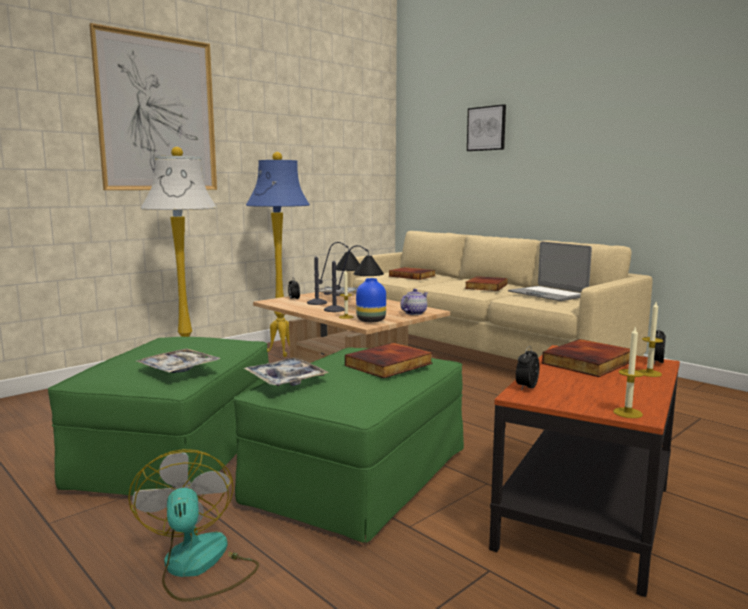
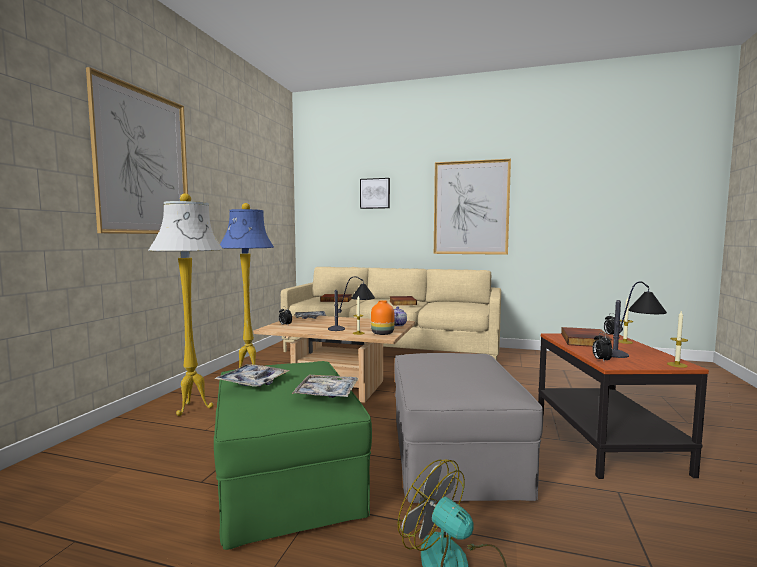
camera: 30 degrees left, 5 degrees down
green ottoman [234,347,464,543] -> grey ottoman [395,353,543,503]
tray [244,357,329,386] -> tray moved to [215,364,290,387]
table lamp [307,242,360,305] -> table lamp moved to [612,281,667,358]
book [345,343,433,378] -> none
blue vase [356,278,386,322] -> orange vase [371,300,394,335]
laptop [508,241,592,301] -> none
none -> picture [434,159,511,255]

